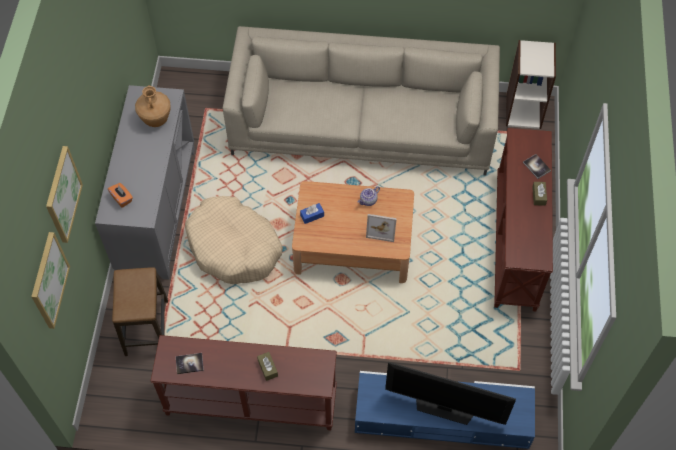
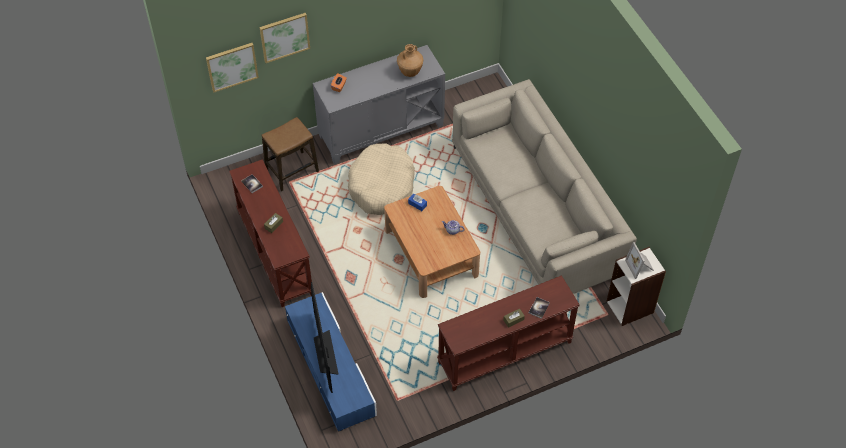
camera: 60 degrees right, 5 degrees down
picture frame [366,214,397,242] -> picture frame moved to [625,242,654,279]

